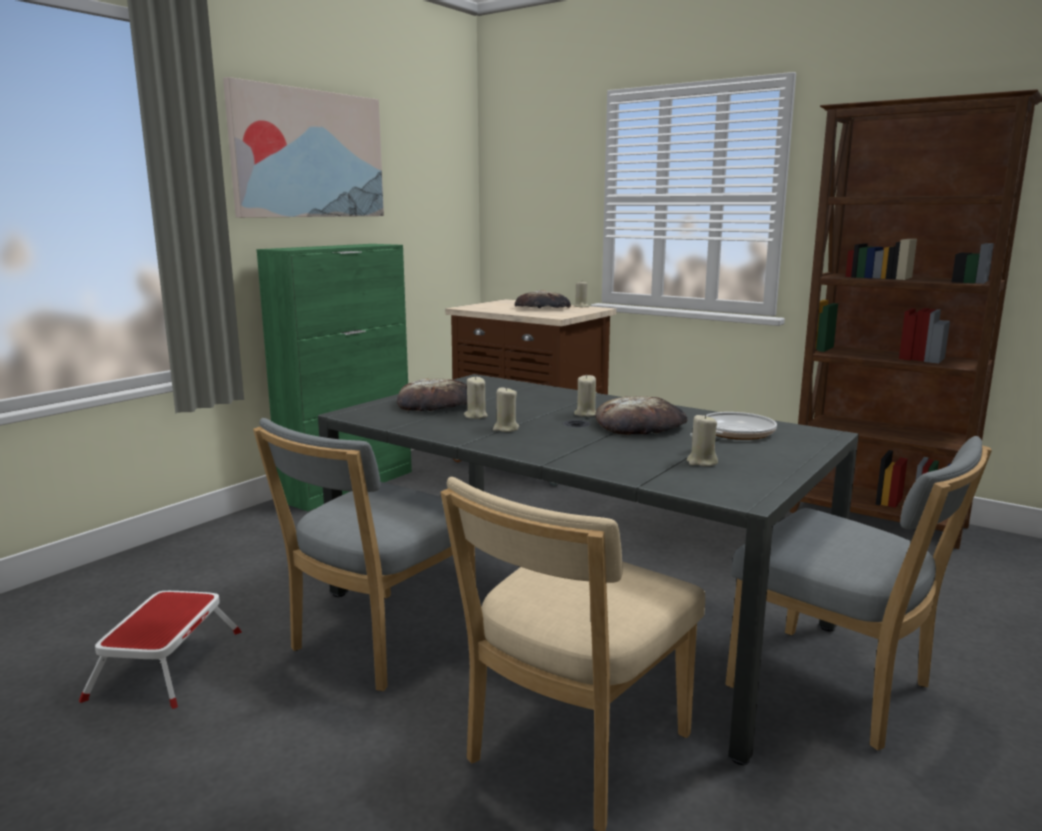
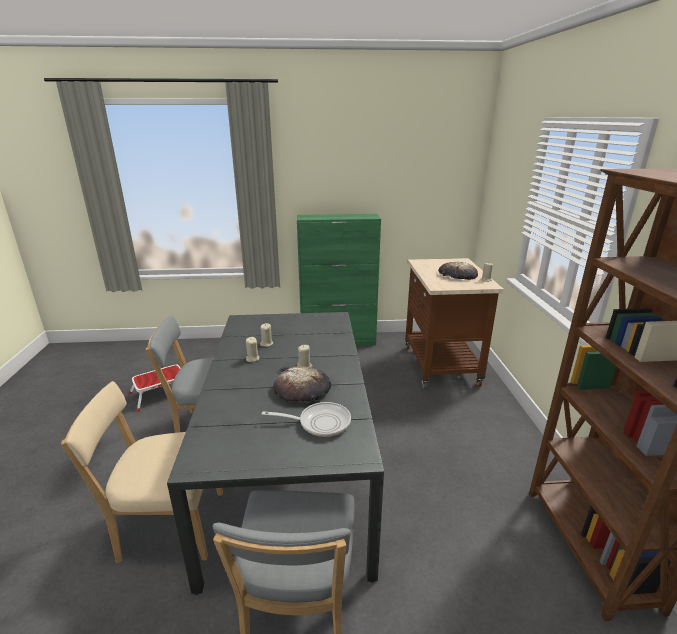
camera: 50 degrees right, 10 degrees up
picture [223,77,384,218] -> none
bread [397,378,467,411] -> none
beige candle [687,414,718,466] -> none

